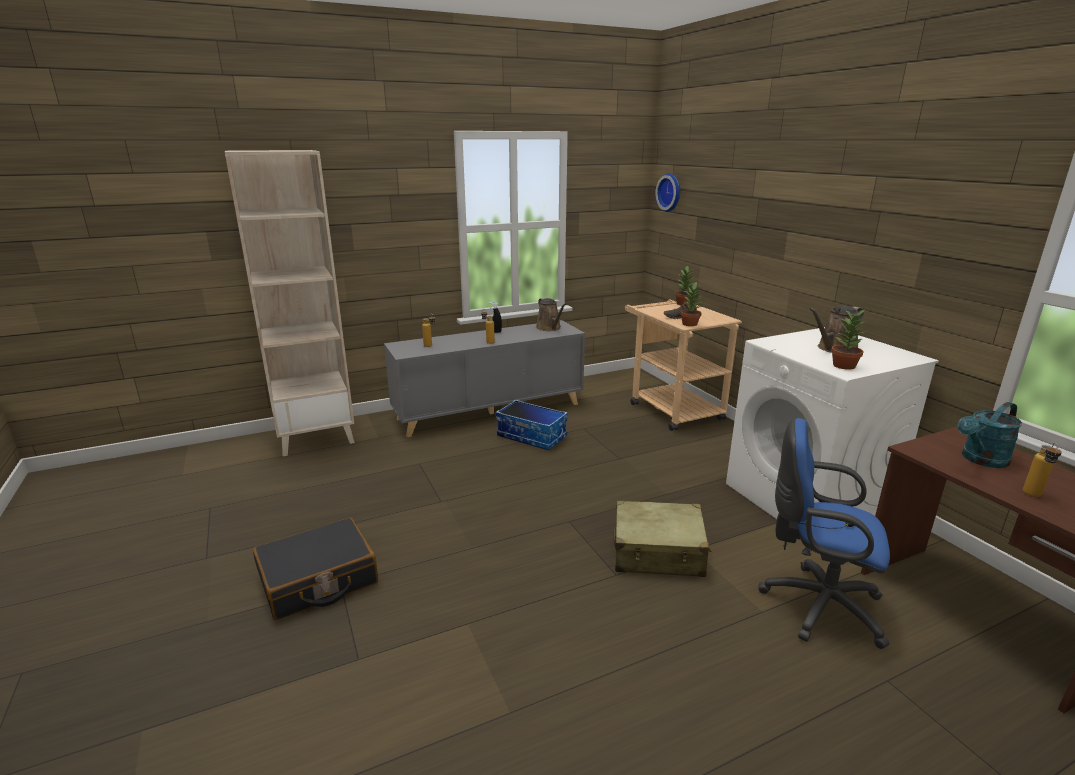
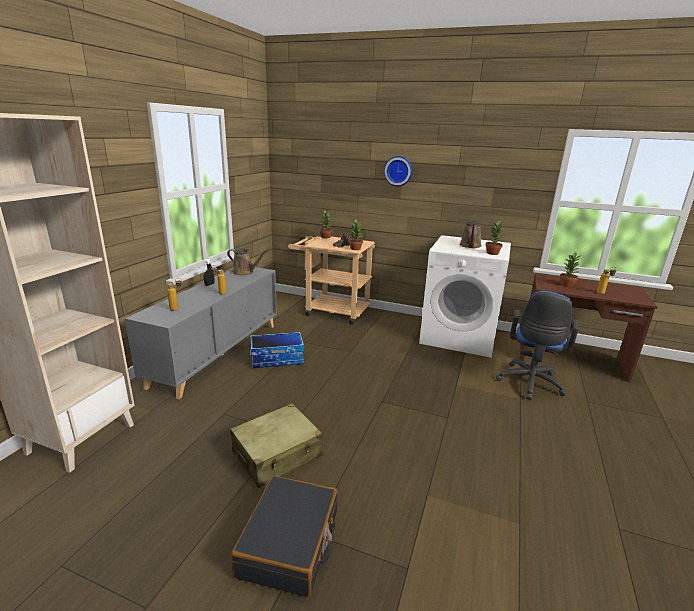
camera: 45 degrees left, 0 degrees up
beige suitcase [613,501,712,577] -> beige suitcase moved to [230,403,323,488]
wall clock [655,173,680,212] -> wall clock moved to [384,156,412,186]
blue office chair [758,418,890,649] -> blue office chair turned 45 degrees counterclockwise [496,291,578,400]
turquoise watering can [957,402,1022,468] -> potted plant [560,252,580,287]

